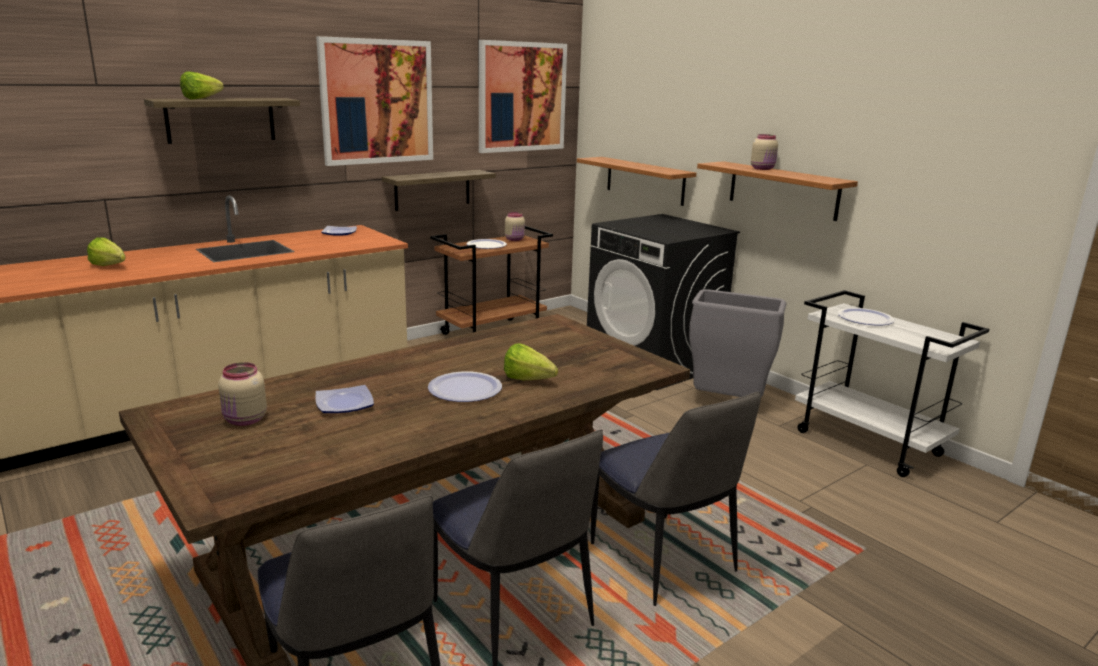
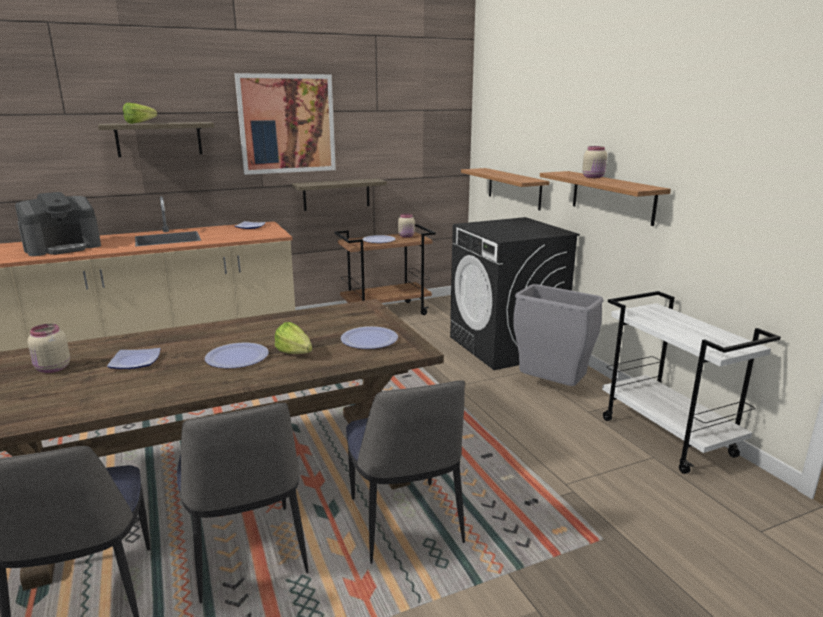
camera: 15 degrees right, 0 degrees up
lettuce [87,237,125,266] -> coffee machine [15,192,101,256]
picture [479,40,567,153] -> none
plate [838,308,895,325] -> plate moved to [341,326,398,349]

